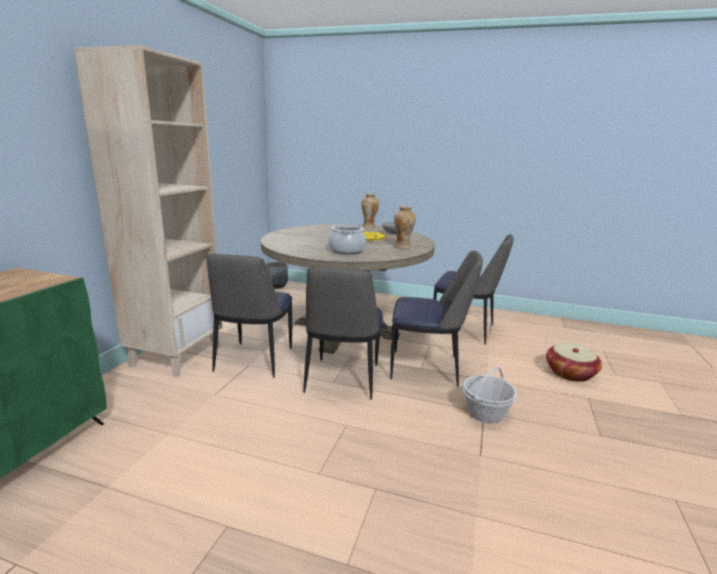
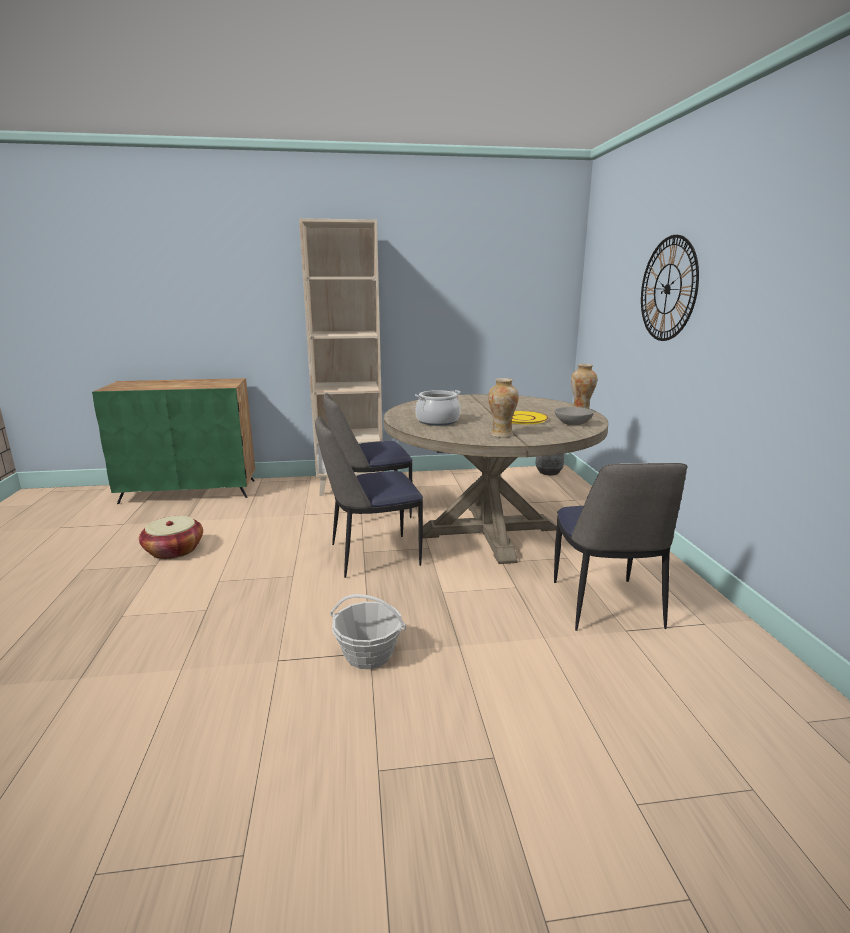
camera: 65 degrees right, 0 degrees up
chair [390,251,483,387] -> none
basket [546,343,602,382] -> basket moved to [139,516,203,559]
none -> wall clock [641,235,699,341]

